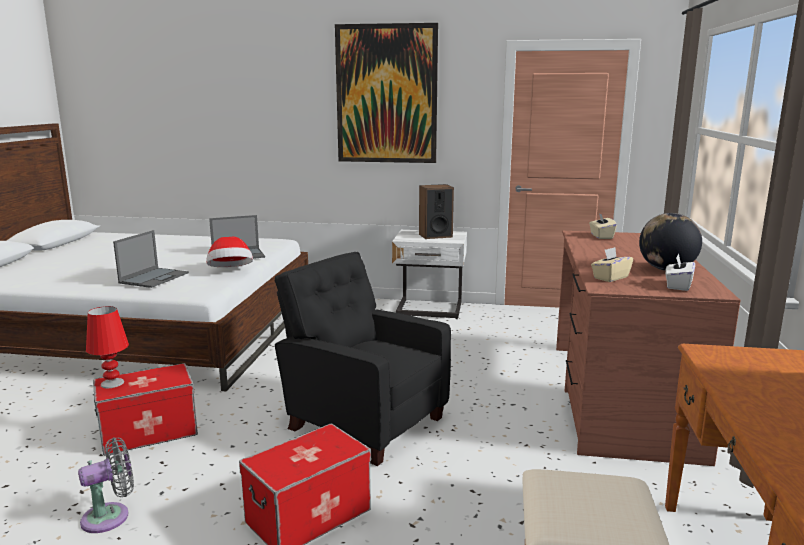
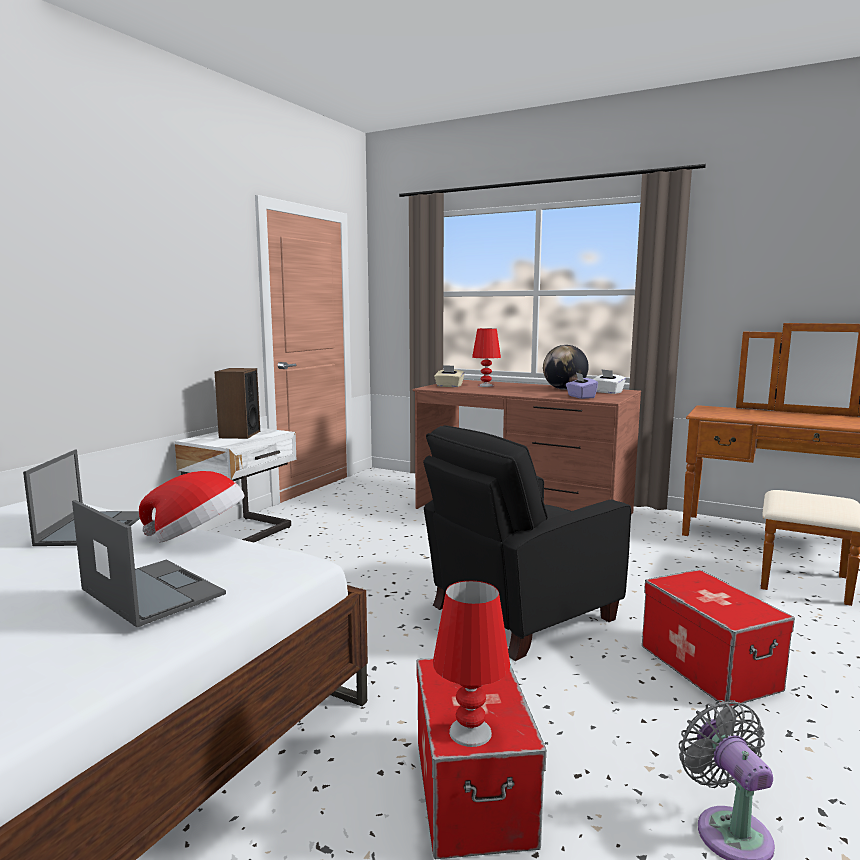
camera: 70 degrees left, 5 degrees down
picture [335,23,438,163] -> none
beige tissue box [591,247,633,282] -> purple tissue box [566,373,598,399]
none -> red table lamp [472,328,501,387]

